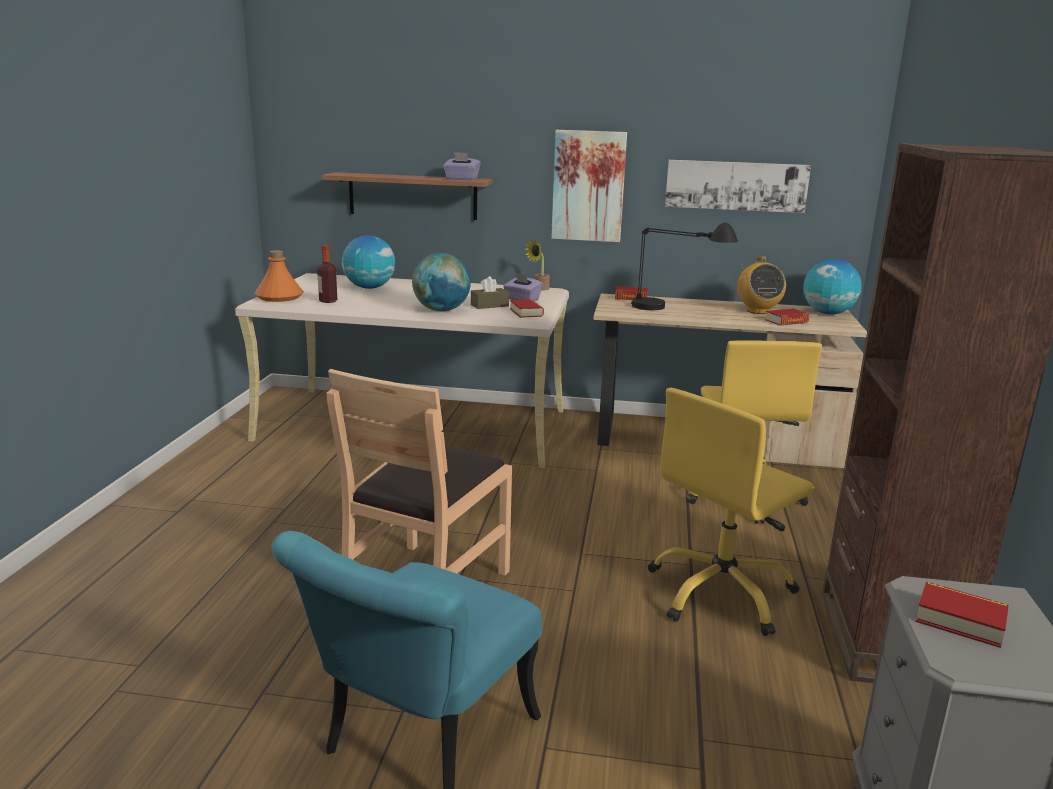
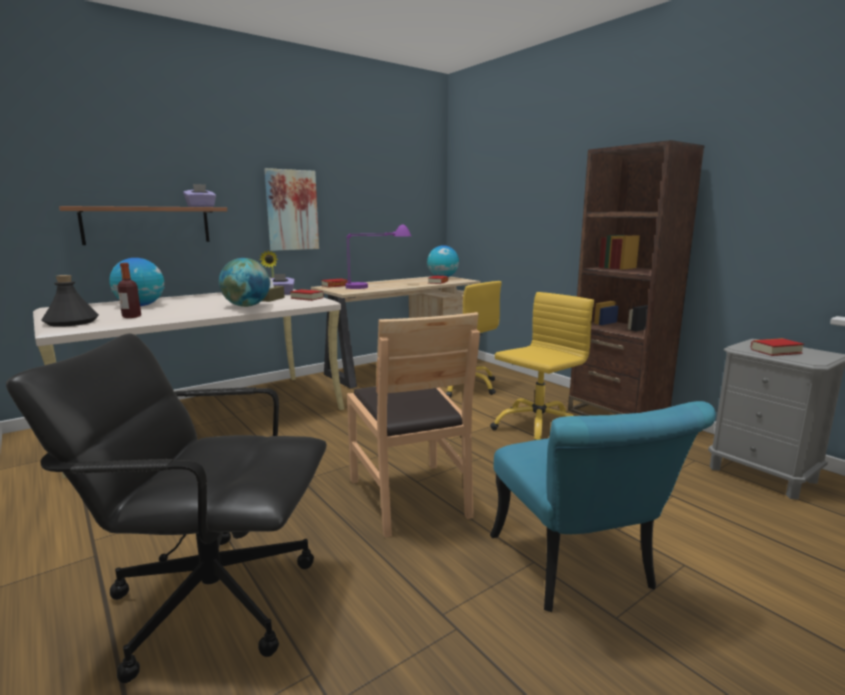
camera: 45 degrees left, 5 degrees down
orange bottle [255,250,304,302] -> black bottle [41,275,99,327]
black table lamp [631,223,738,310] -> purple table lamp [345,225,411,289]
yellow office chair [648,388,814,636] -> yellow office chair turned 135 degrees counterclockwise [490,292,594,440]
picture [665,160,811,213] -> none
radio [737,256,786,314] -> none
none -> black office chair [6,333,327,683]

